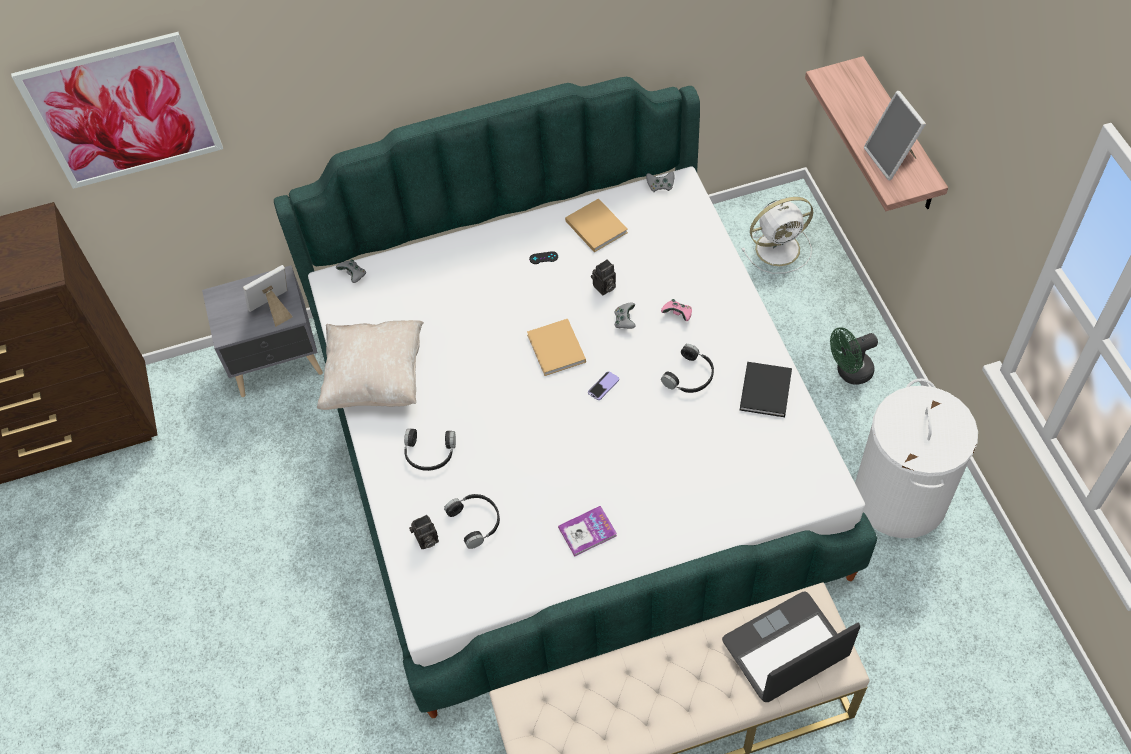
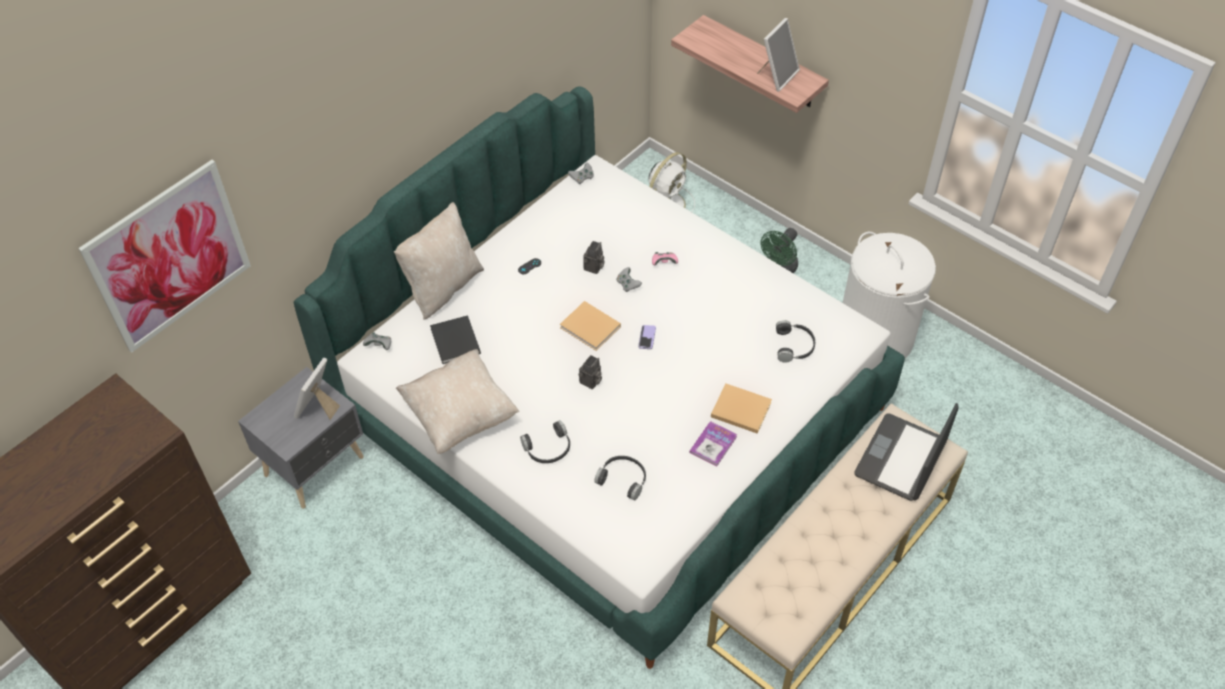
camera: 35 degrees left, 5 degrees down
camera [409,515,439,549] -> camera moved to [578,355,602,389]
beige book [565,198,628,252] -> beige book moved to [711,383,772,434]
black headphones [661,344,714,393] -> black headphones moved to [776,320,815,363]
black book [740,362,792,417] -> black book moved to [430,315,481,364]
picture frame [864,91,926,180] -> picture frame turned 90 degrees counterclockwise [757,18,800,91]
none -> beige pillow [394,202,484,320]

